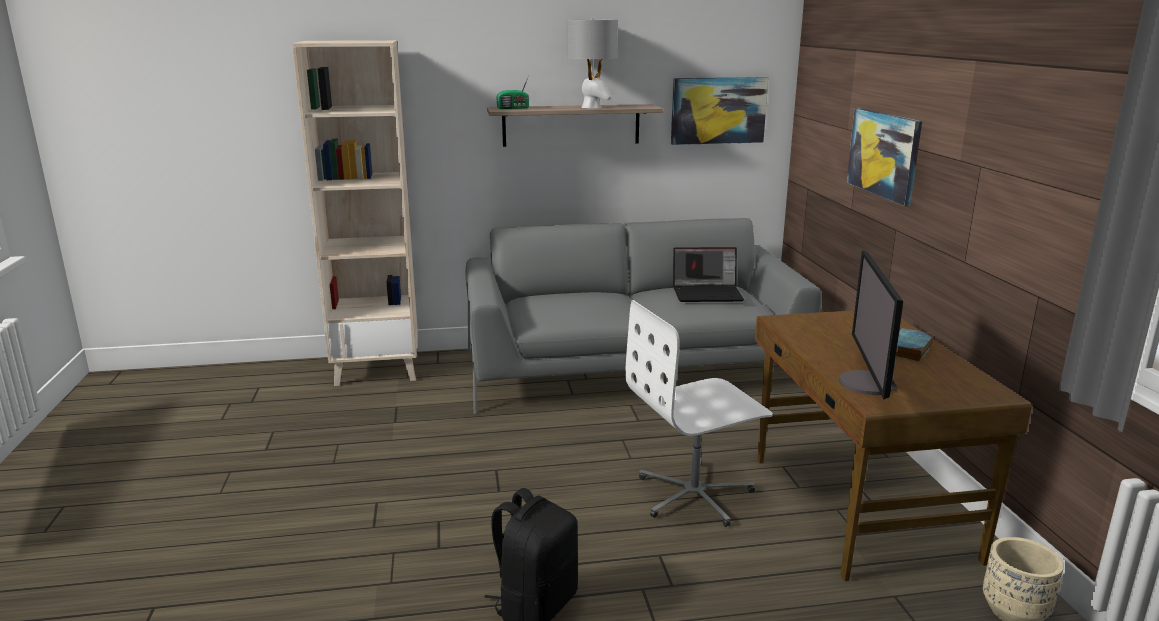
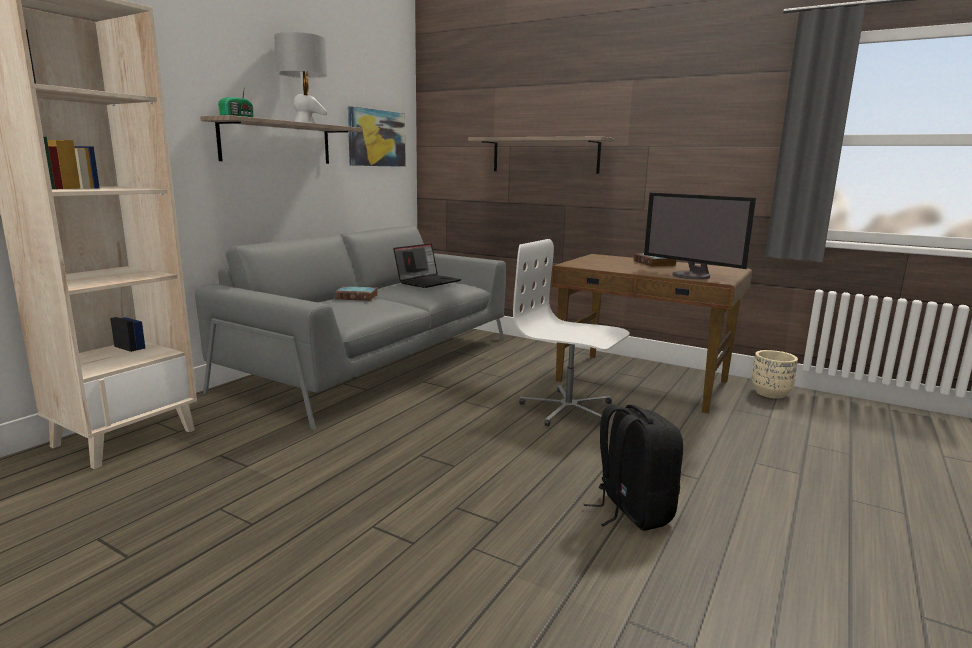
camera: 50 degrees left, 5 degrees down
white office chair [625,300,773,527] -> white office chair turned 105 degrees clockwise [513,239,630,426]
picture [846,108,922,206] -> shelf [468,136,614,174]
none -> book [334,286,378,301]

